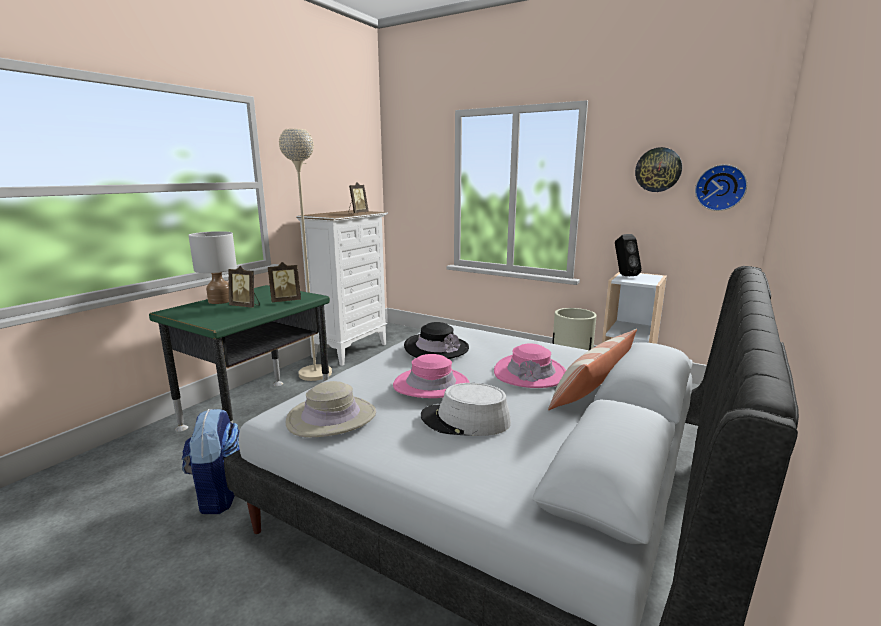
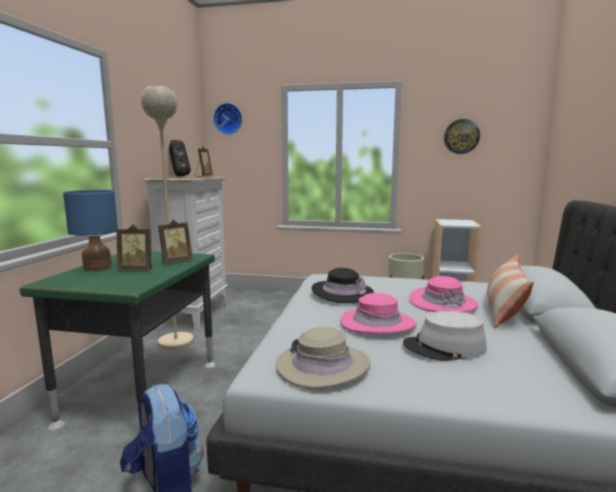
camera: 20 degrees left, 5 degrees down
grey table lamp [188,231,237,304] -> blue table lamp [63,190,118,271]
black speaker [615,234,642,276] -> black speaker moved to [169,140,191,176]
wall clock [695,164,747,211] -> wall clock moved to [213,103,242,135]

